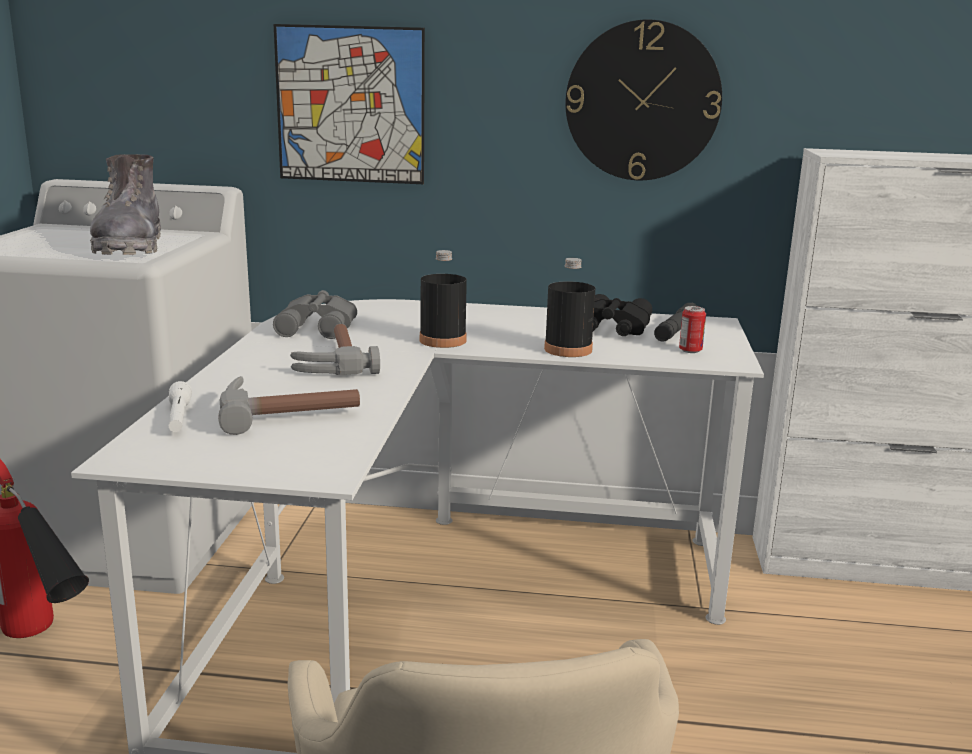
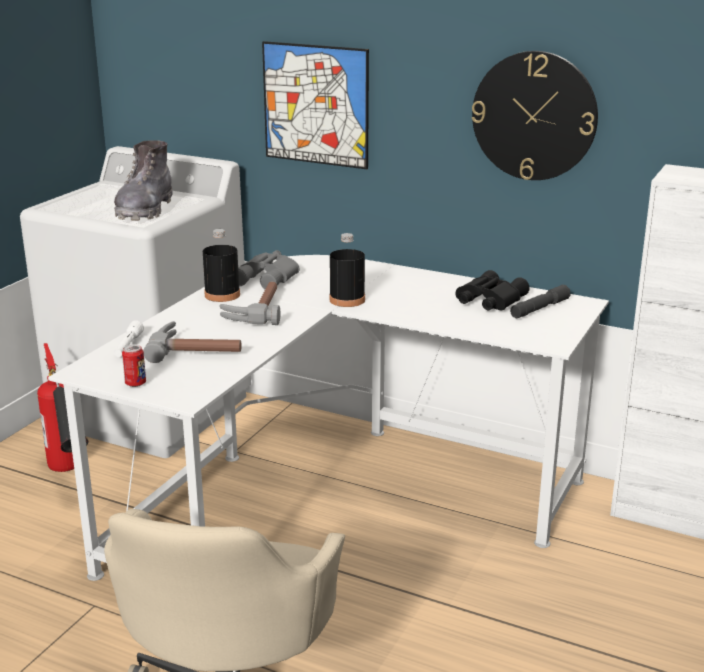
camera: 20 degrees right, 5 degrees up
black bottle [544,258,595,357] -> black bottle moved to [203,229,240,302]
can [679,306,706,353] -> can moved to [122,344,146,387]

